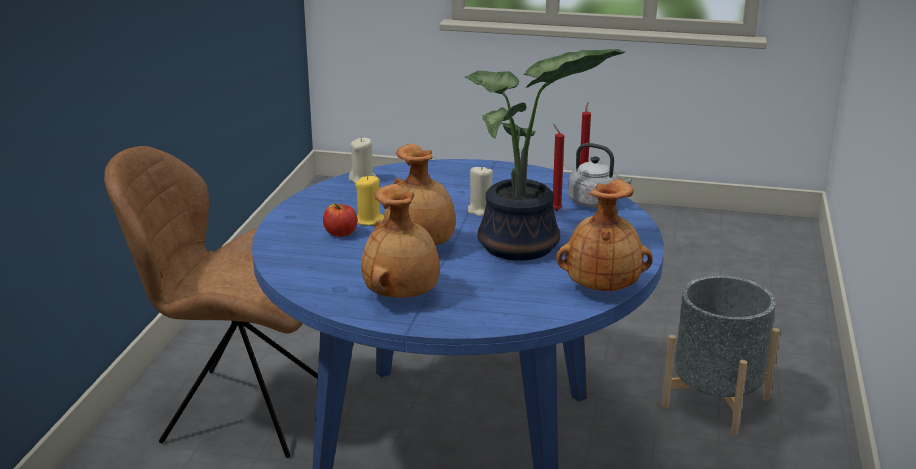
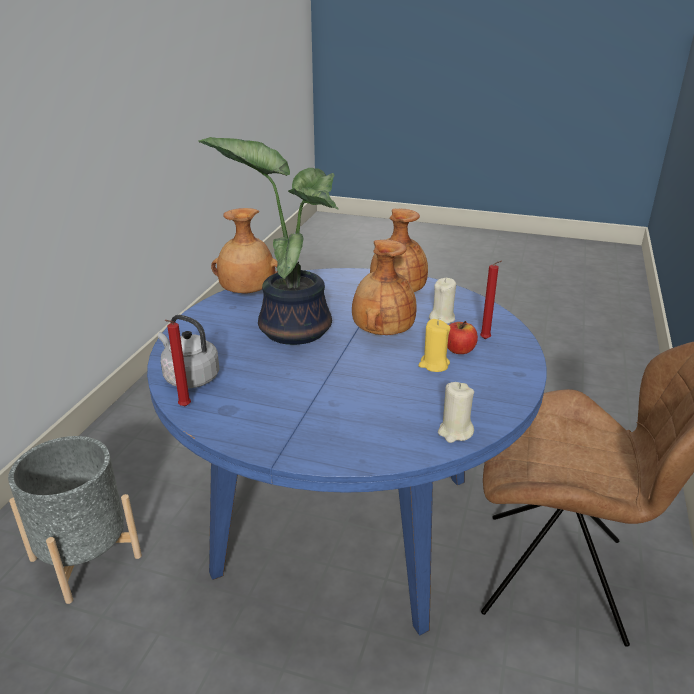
camera: 175 degrees left, 5 degrees up
beige candle [468,166,493,216] -> beige candle moved to [429,278,456,324]
red candle [553,124,564,211] -> red candle moved to [480,261,502,339]

